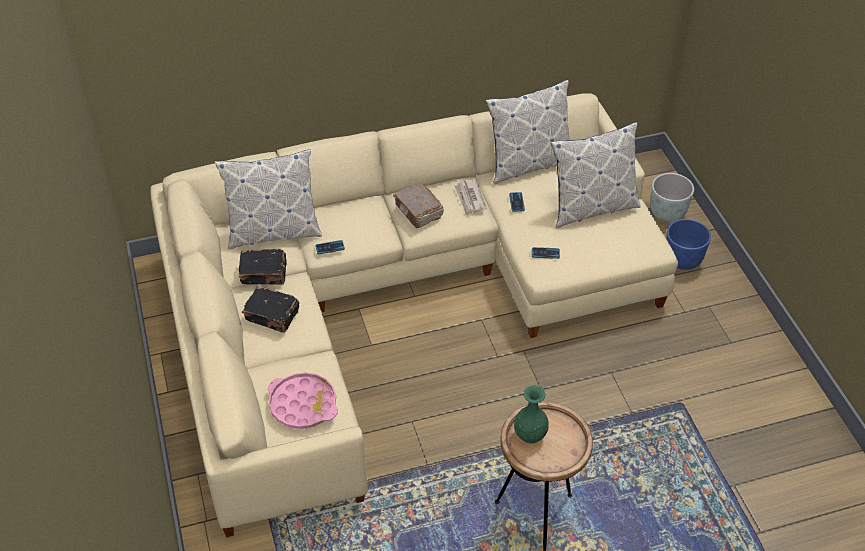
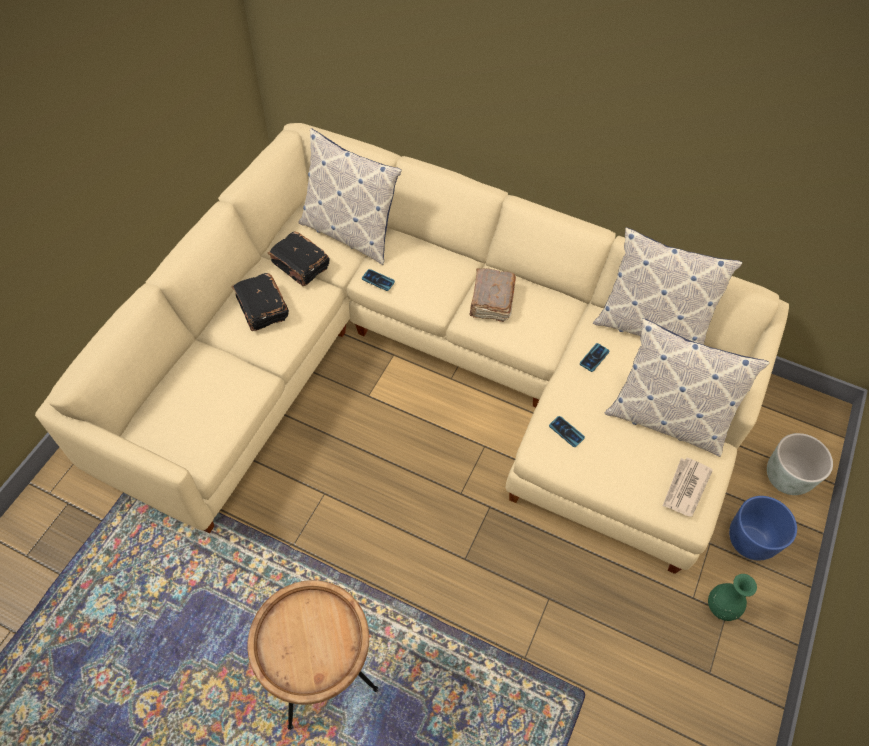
camera: 40 degrees right, 10 degrees up
pink tray [268,372,338,429] -> none
newspaper [454,179,487,215] -> newspaper moved to [663,458,713,517]
green vase [514,386,549,444] -> green vase moved to [708,574,757,621]

